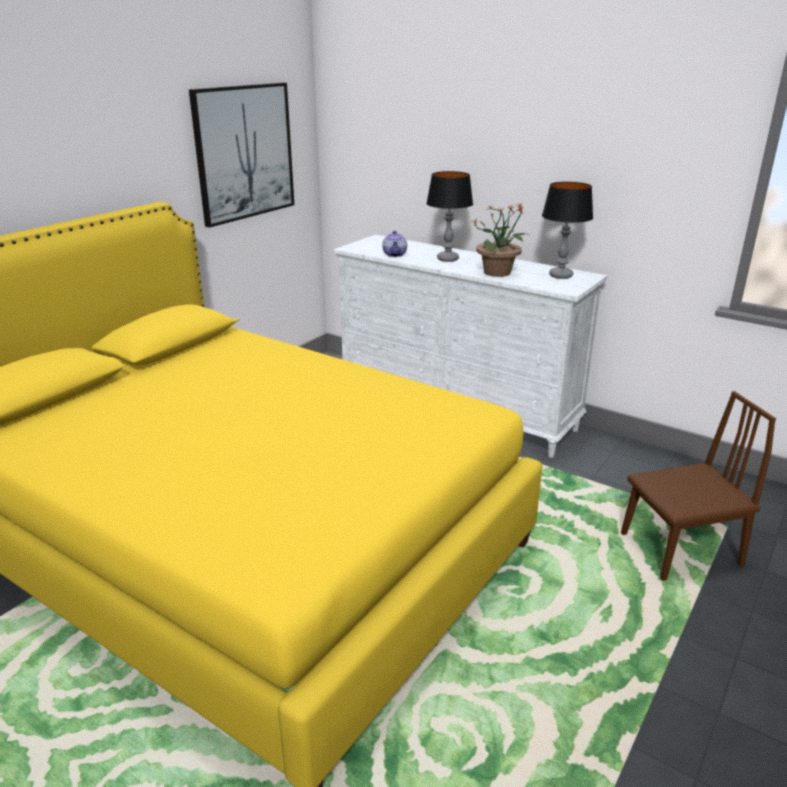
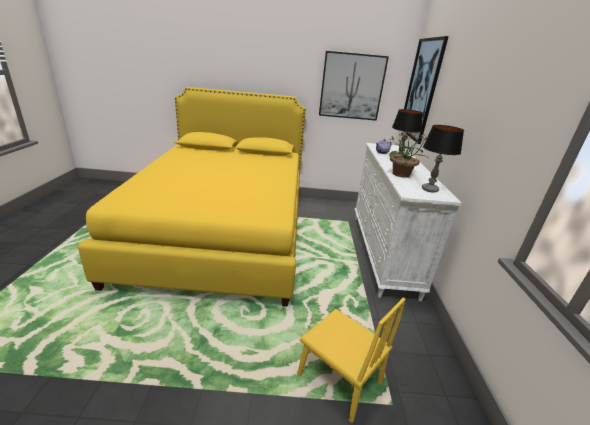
camera: 55 degrees right, 0 degrees up
brown chair [621,391,776,581] -> yellow chair [298,297,406,423]
none -> picture [403,36,449,144]

